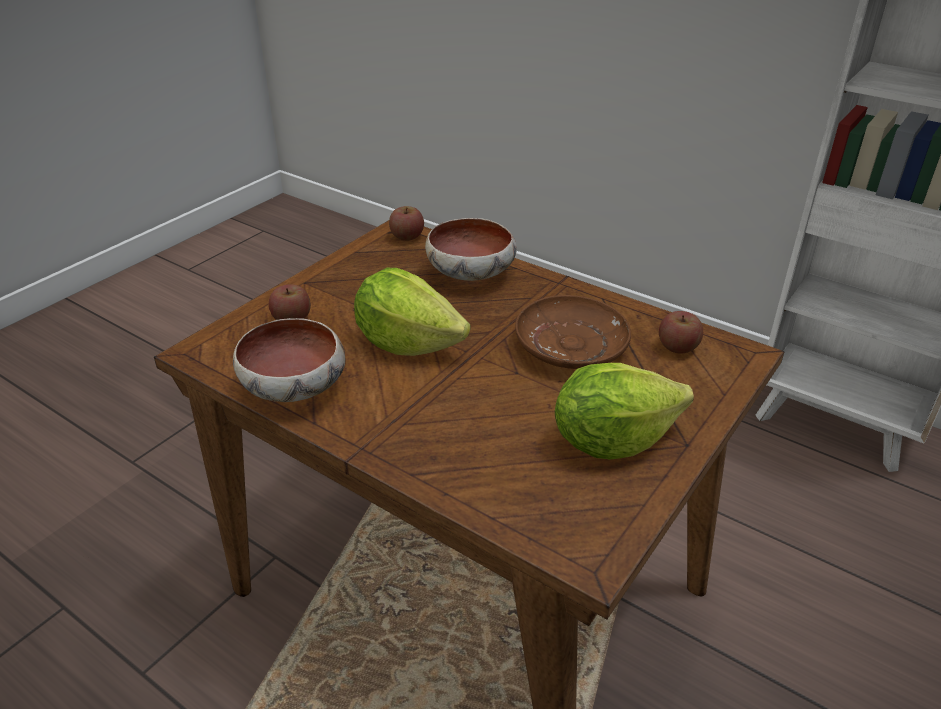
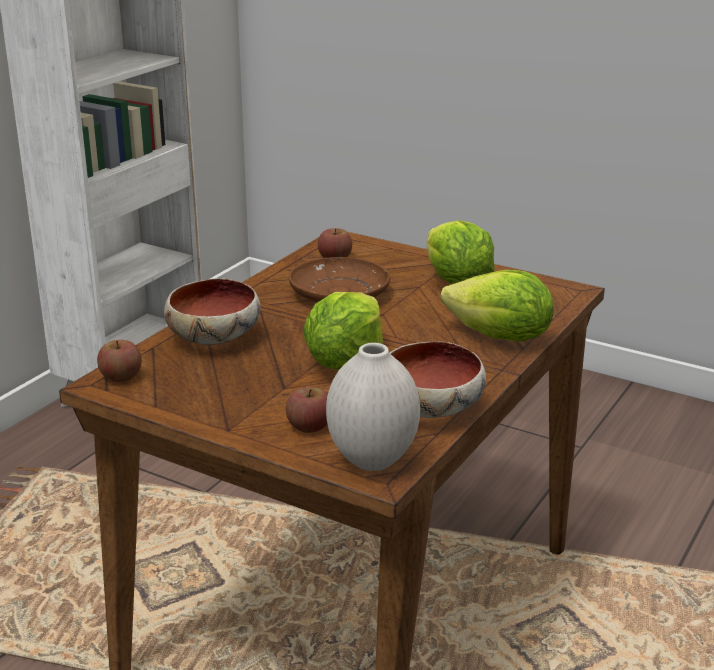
camera: 95 degrees left, 10 degrees down
none -> white vase [326,343,420,471]
none -> lettuce [441,270,554,341]

